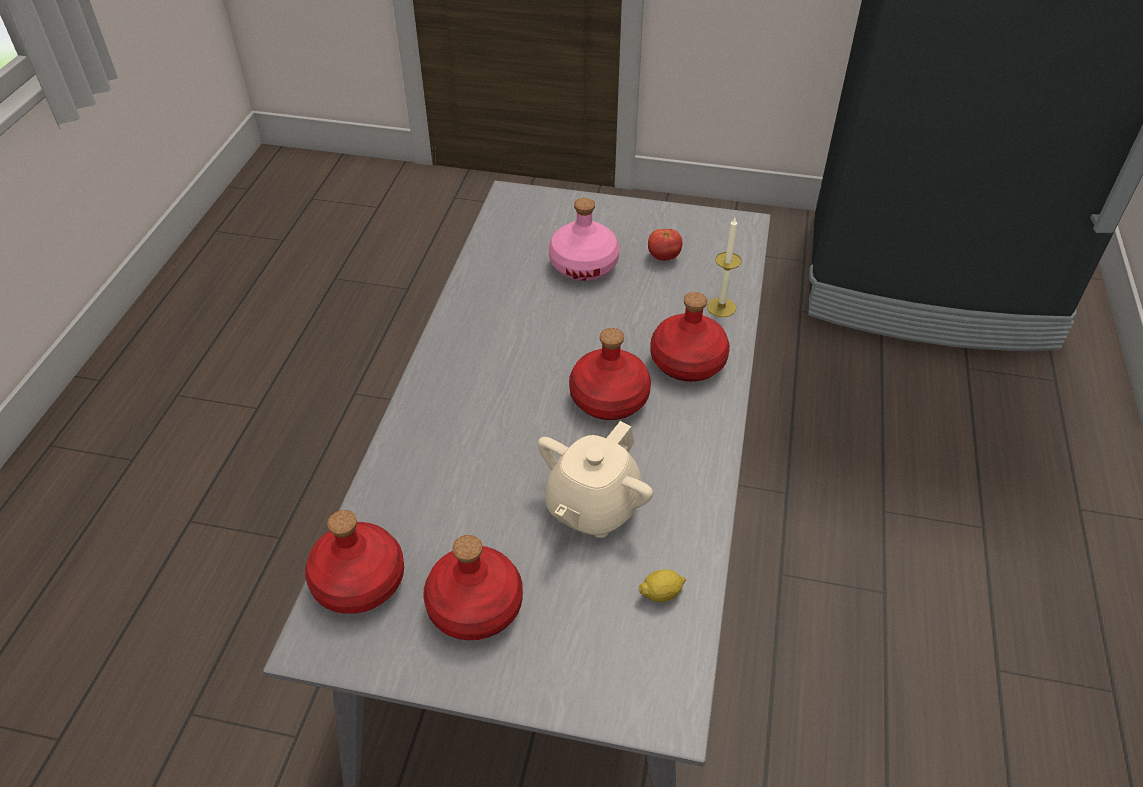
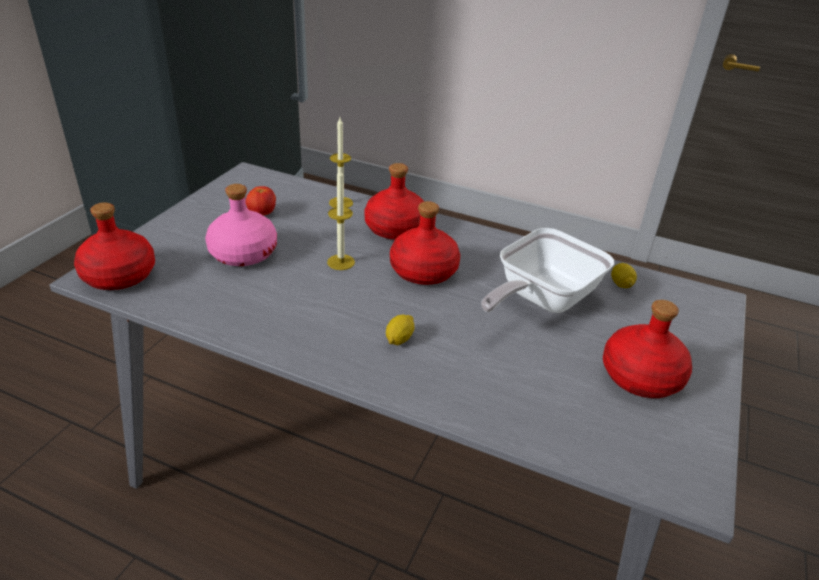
camera: 80 degrees left, 10 degrees down
red bottle [305,510,404,614] -> red bottle moved to [74,202,155,290]
beige teapot [537,421,653,538] -> frying pan [481,228,614,313]
none -> candle [327,169,355,270]
none -> lemon [386,315,415,345]

